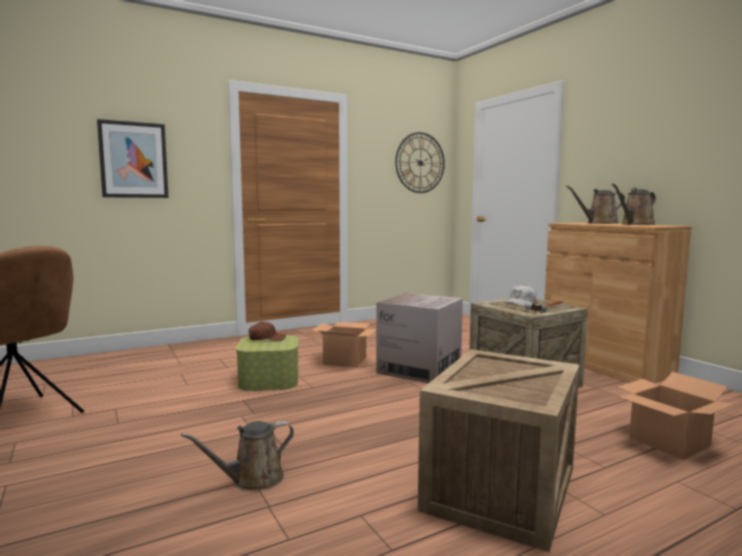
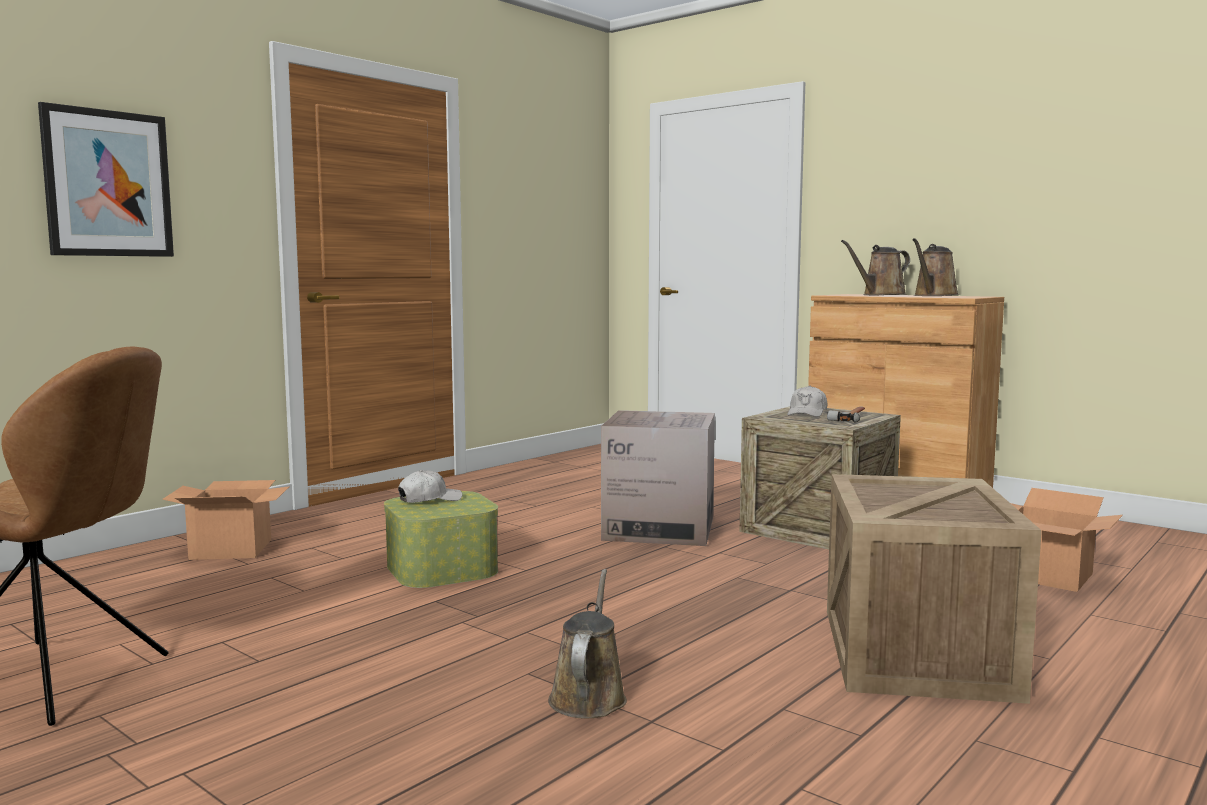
camera: 20 degrees left, 0 degrees up
brown watering can [181,421,294,491] -> brown watering can turned 150 degrees clockwise [548,569,627,719]
brown cap [248,322,286,341] -> white cap [398,470,462,503]
cardboard box [312,322,376,368] -> cardboard box moved to [162,480,290,560]
wall clock [395,132,445,193] -> none

